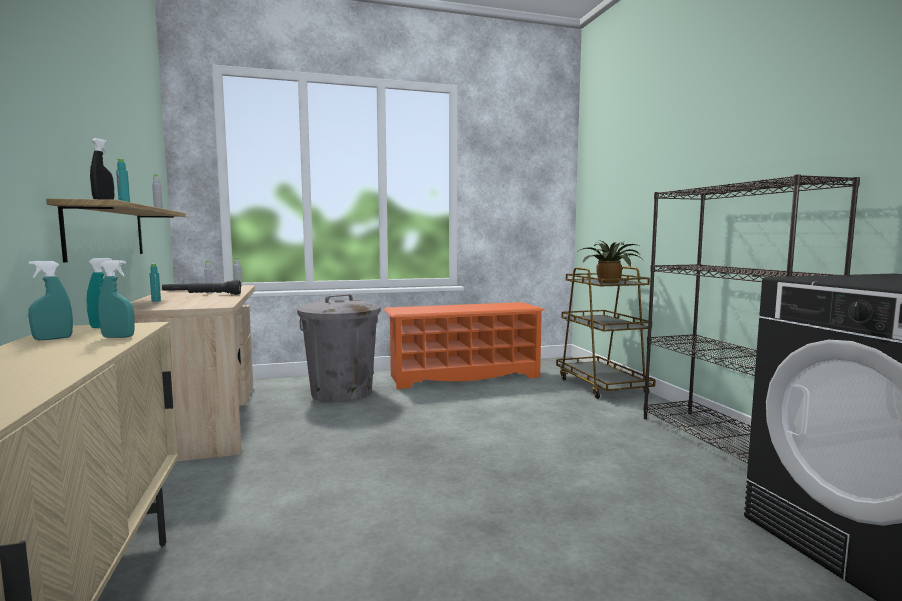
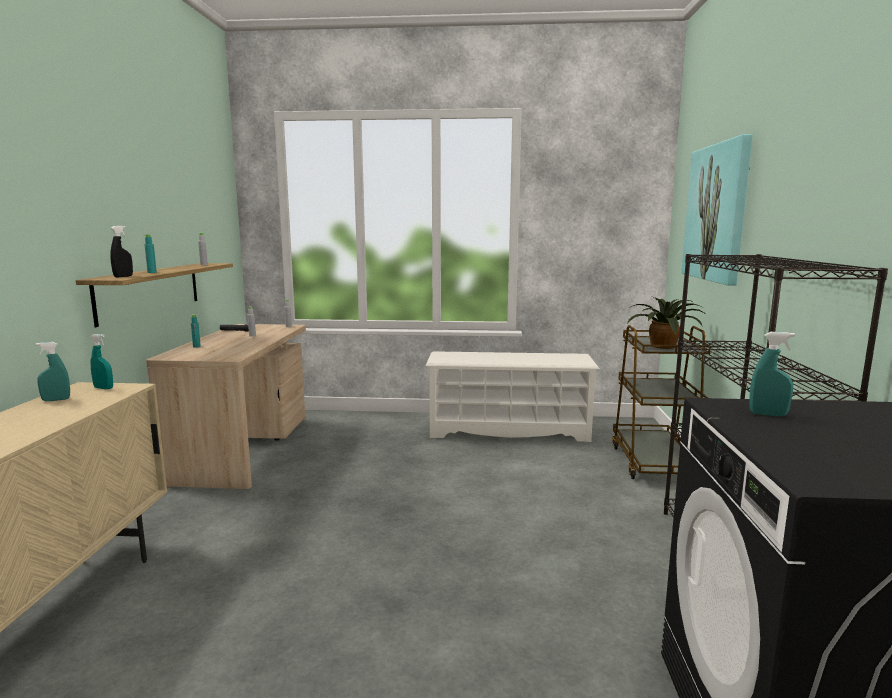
camera: 20 degrees right, 5 degrees up
turquoise spray bottle [98,260,135,338] -> turquoise spray bottle moved to [749,332,795,416]
black flashlight [188,280,241,295] -> none
grey trash can [297,294,381,402] -> none
orange shoe rack [384,302,545,389] -> white shoe rack [425,351,600,442]
none -> picture [681,134,753,285]

